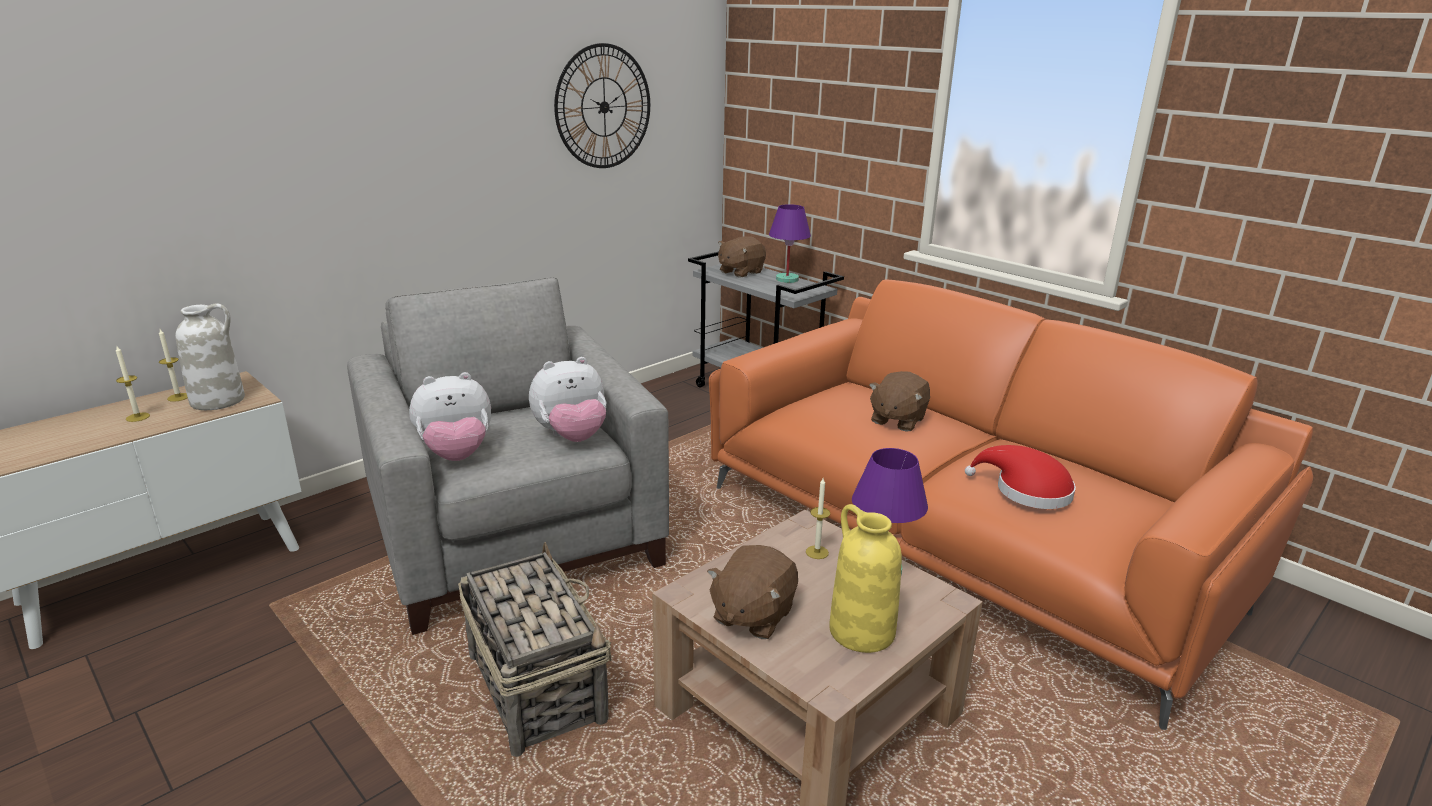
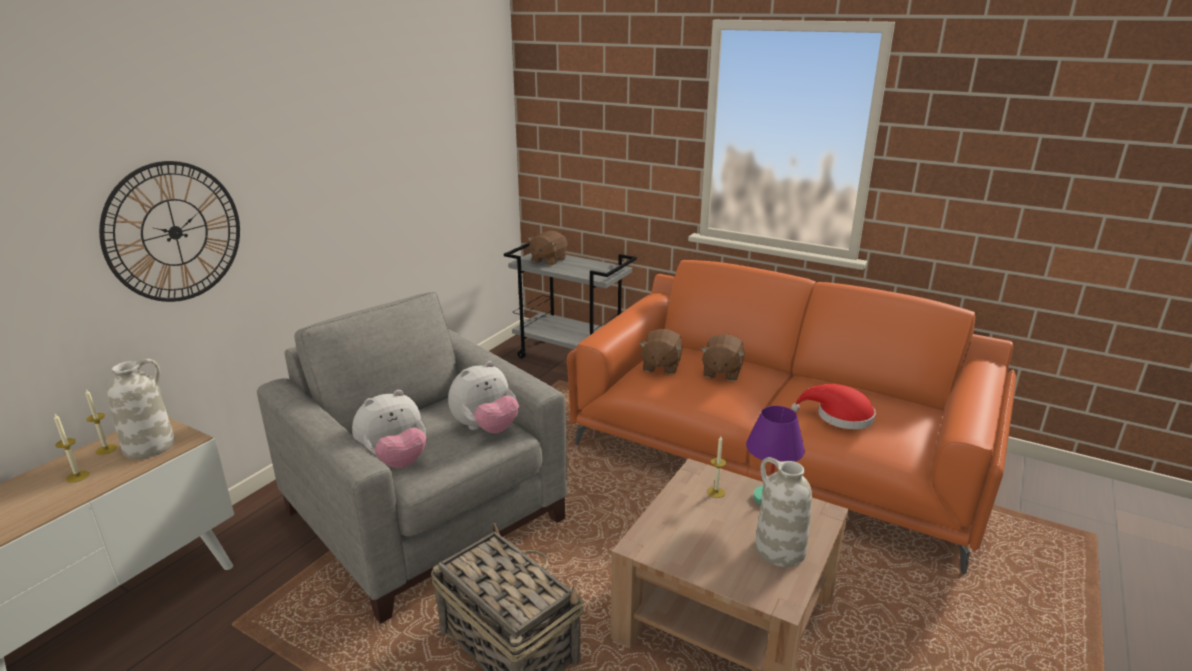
camera: 15 degrees left, 0 degrees up
wall clock [554,43,650,168] -> wall clock moved to [99,161,240,302]
brown plush toy [707,545,798,639] -> brown plush toy moved to [639,329,683,375]
purple table lamp [769,204,811,283] -> none
yellow vase [829,504,902,653] -> white vase [755,457,812,567]

